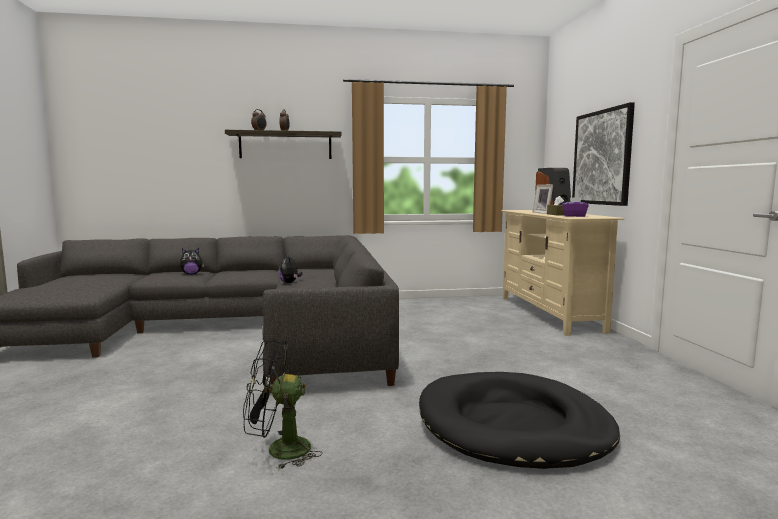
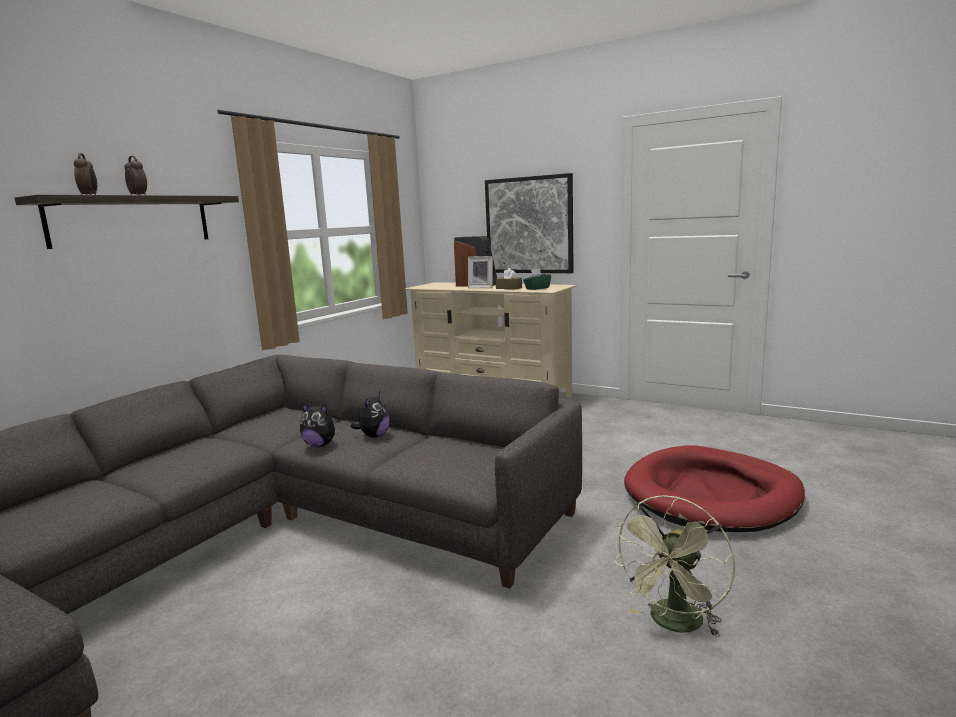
camera: 50 degrees left, 5 degrees up
plush toy [180,248,205,274] -> plush toy moved to [351,392,390,438]
black fan [243,340,322,470] -> green fan [612,495,735,637]
black dog bed [419,372,620,469] -> red dog bed [624,445,805,532]
purple tissue box [562,197,589,217] -> green tissue box [523,269,551,290]

